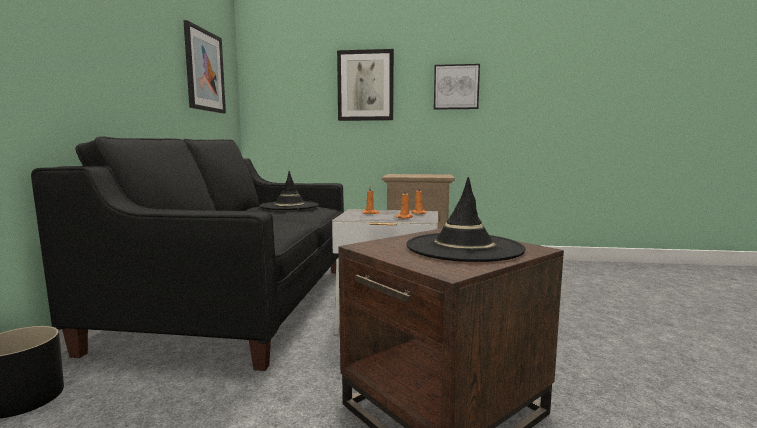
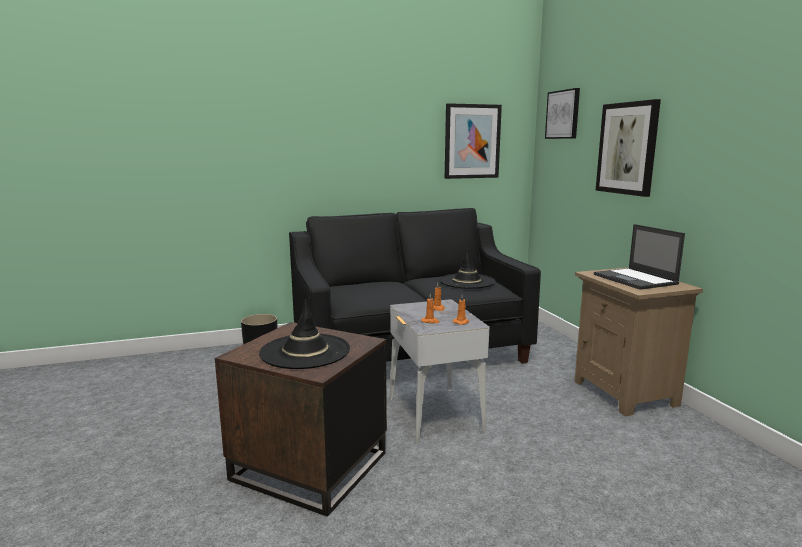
camera: 65 degrees right, 5 degrees up
picture [434,64,480,110] -> picture moved to [545,88,580,139]
none -> laptop [594,224,685,290]

